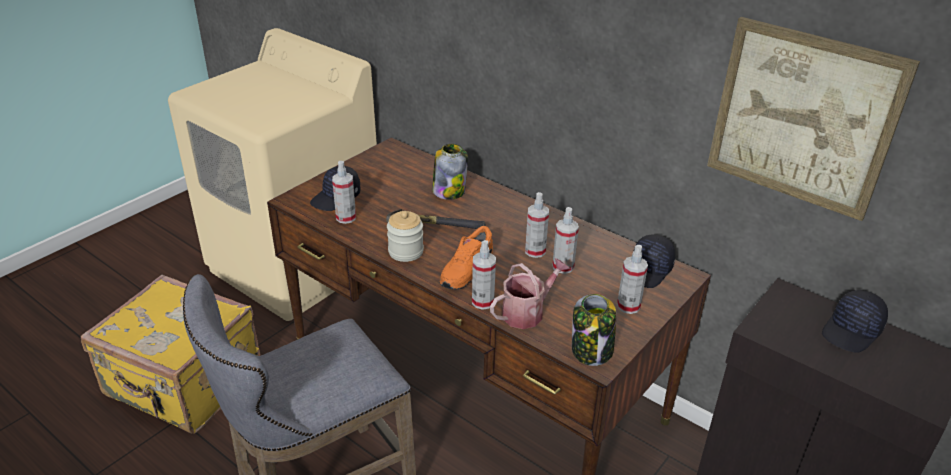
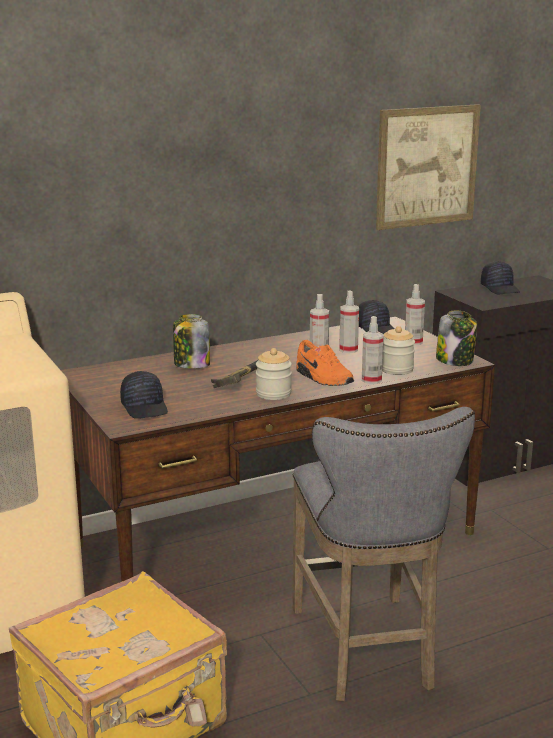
camera: 65 degrees left, 15 degrees down
spray bottle [332,161,356,224] -> none
watering can [490,258,570,329] -> jar [382,326,415,375]

